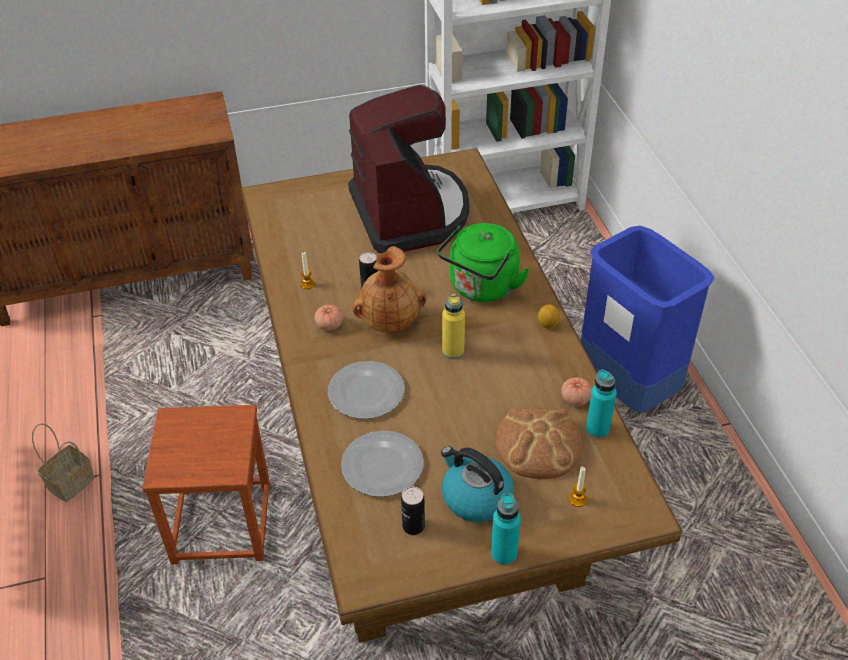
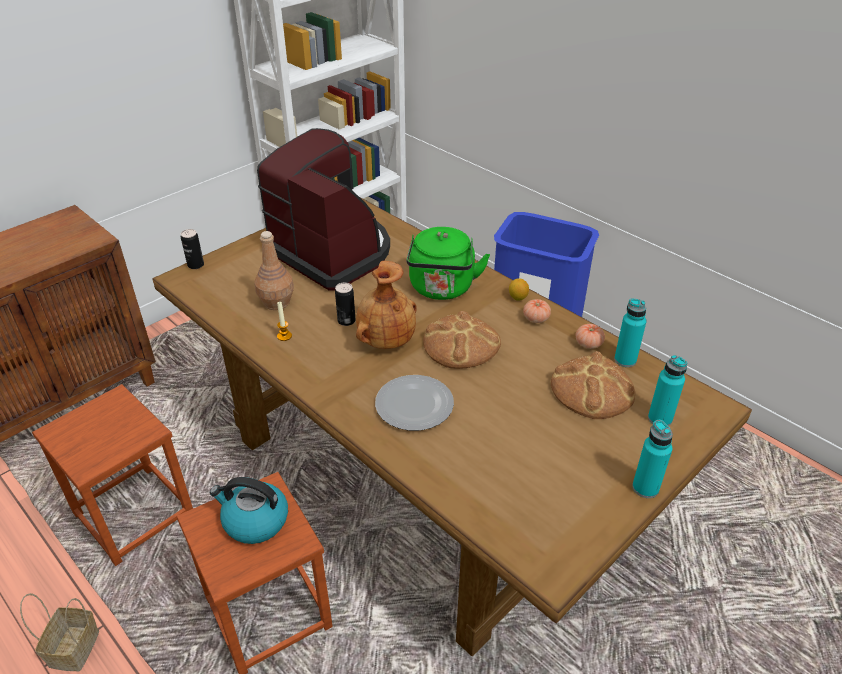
camera: 30 degrees left, 5 degrees down
tomato [314,305,343,330] -> tomato moved to [523,299,551,323]
plate [341,431,424,497] -> none
can [401,487,425,535] -> can moved to [181,229,204,269]
kettle [441,446,514,522] -> kettle moved to [210,477,288,544]
yellow bottle [442,294,465,359] -> bread [423,311,501,369]
candle [569,467,587,507] -> turquoise bottle [648,355,687,426]
none -> brown stool [32,384,193,566]
none -> brown bottle [254,231,294,310]

